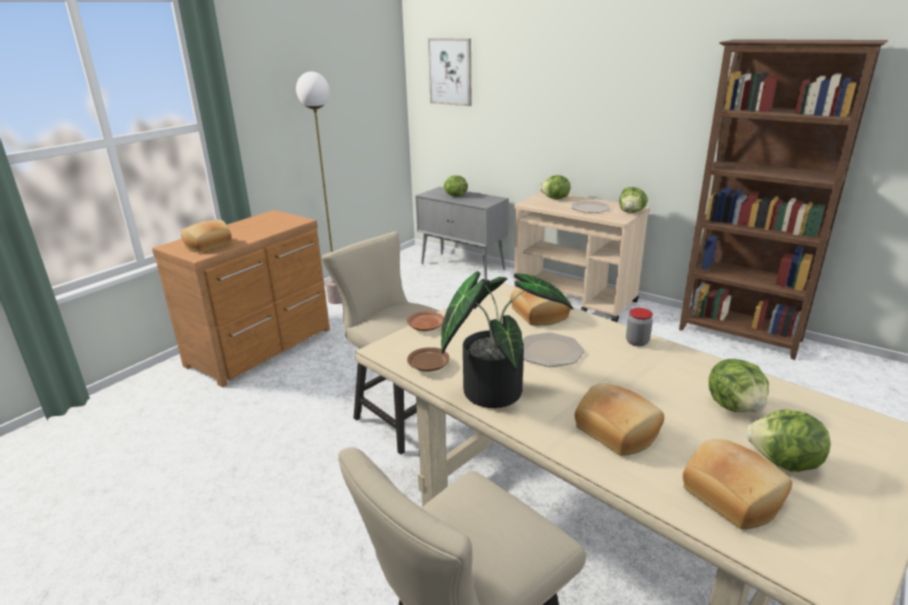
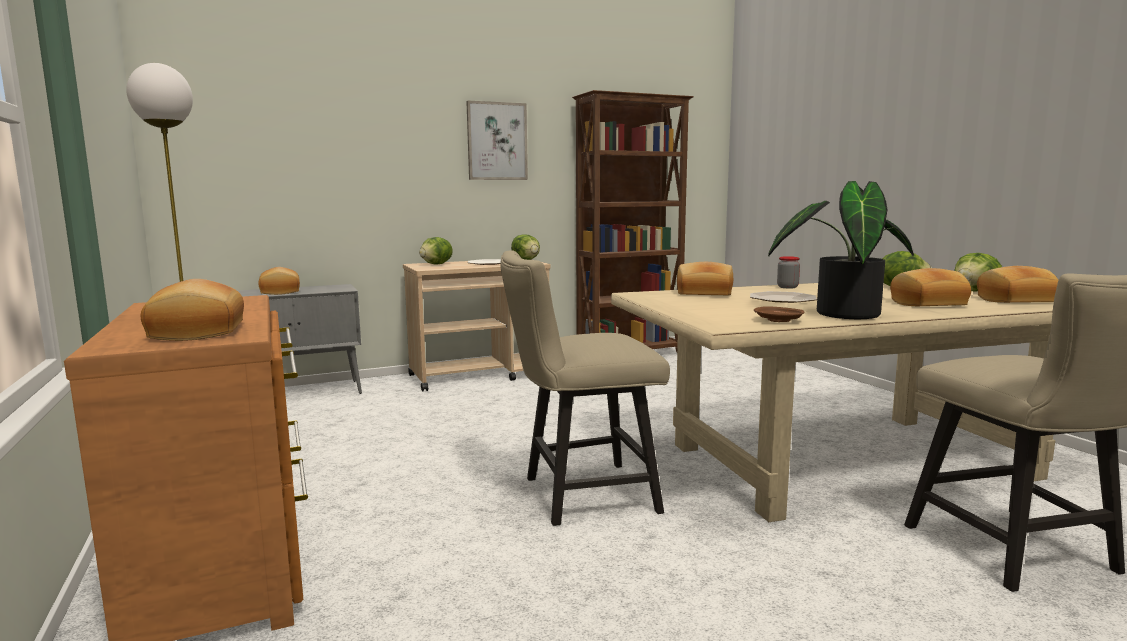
camera: 60 degrees left, 15 degrees down
brown plate [407,311,444,331] -> none
picture [428,38,471,106] -> picture moved to [466,101,528,180]
lettuce [443,175,468,197] -> bread [258,267,300,295]

